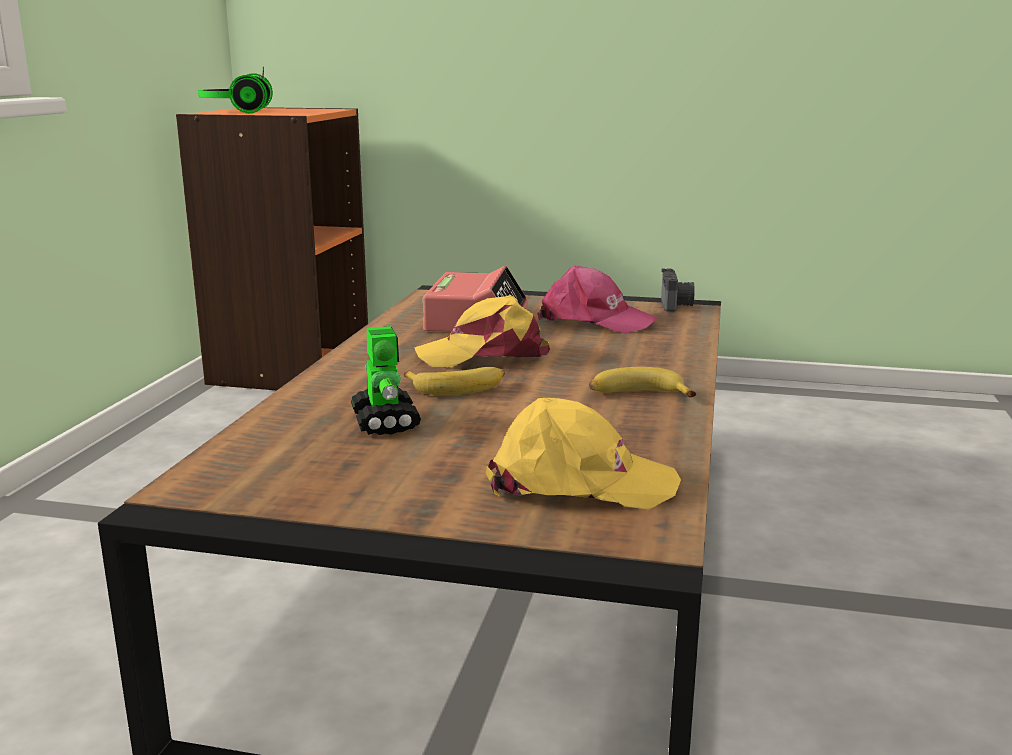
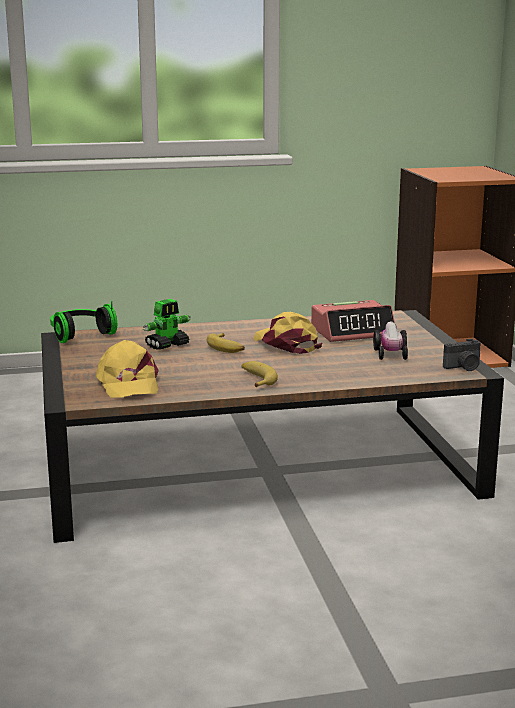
camera: 65 degrees right, 0 degrees up
headphones [198,67,273,113] -> headphones moved to [50,301,117,343]
pink cap [538,265,657,334] -> toy car [373,321,408,360]

